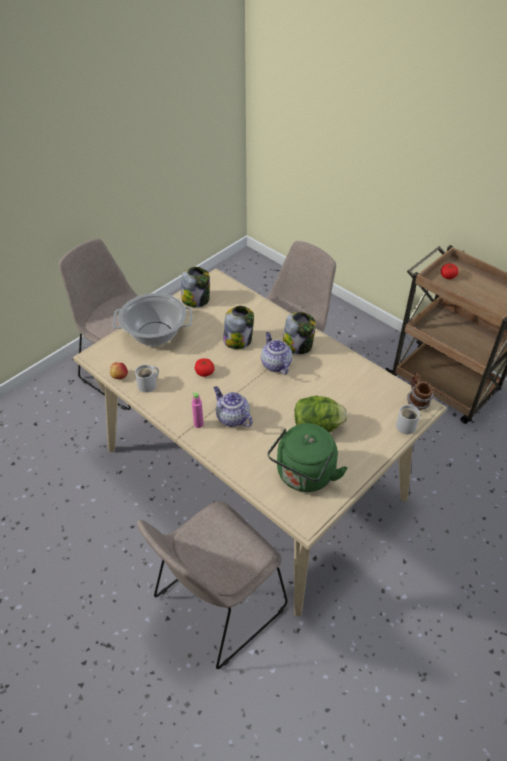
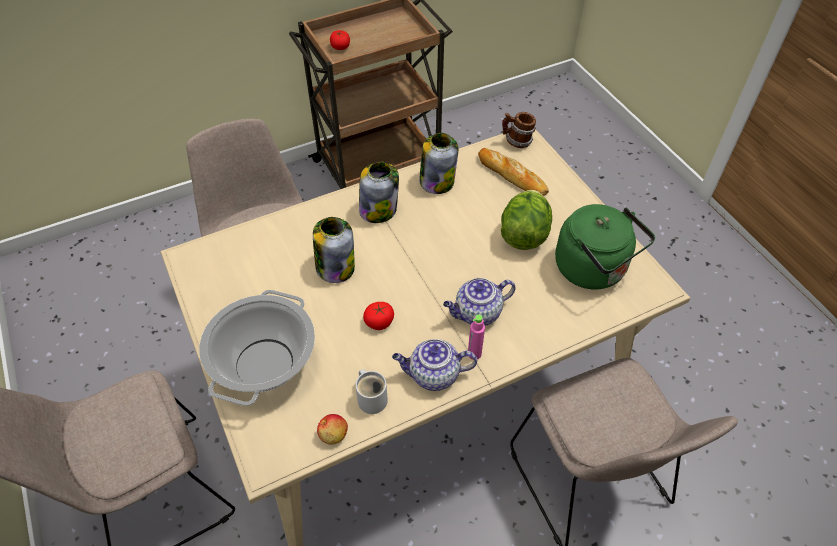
camera: 70 degrees left, 5 degrees up
jar [181,267,210,307] -> jar moved to [419,133,458,194]
teapot [261,332,293,375] -> teapot moved to [392,339,477,391]
white mug [396,404,420,434] -> none
none -> bread [478,148,549,196]

